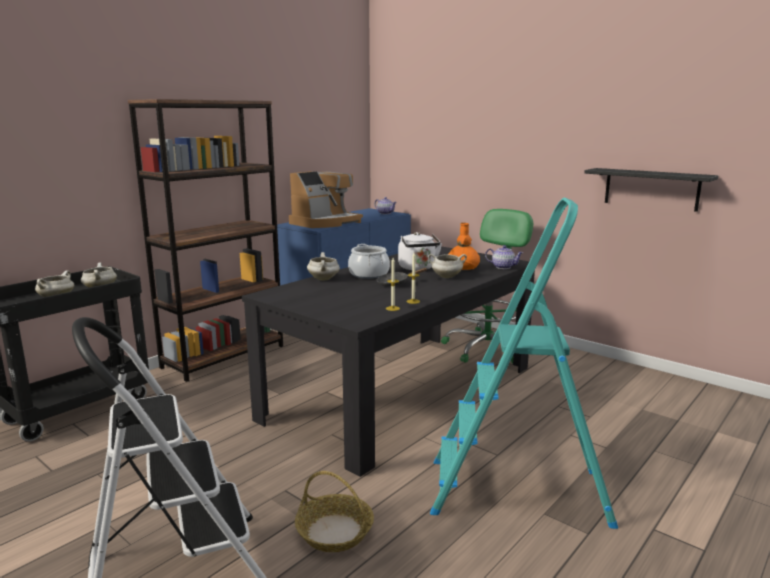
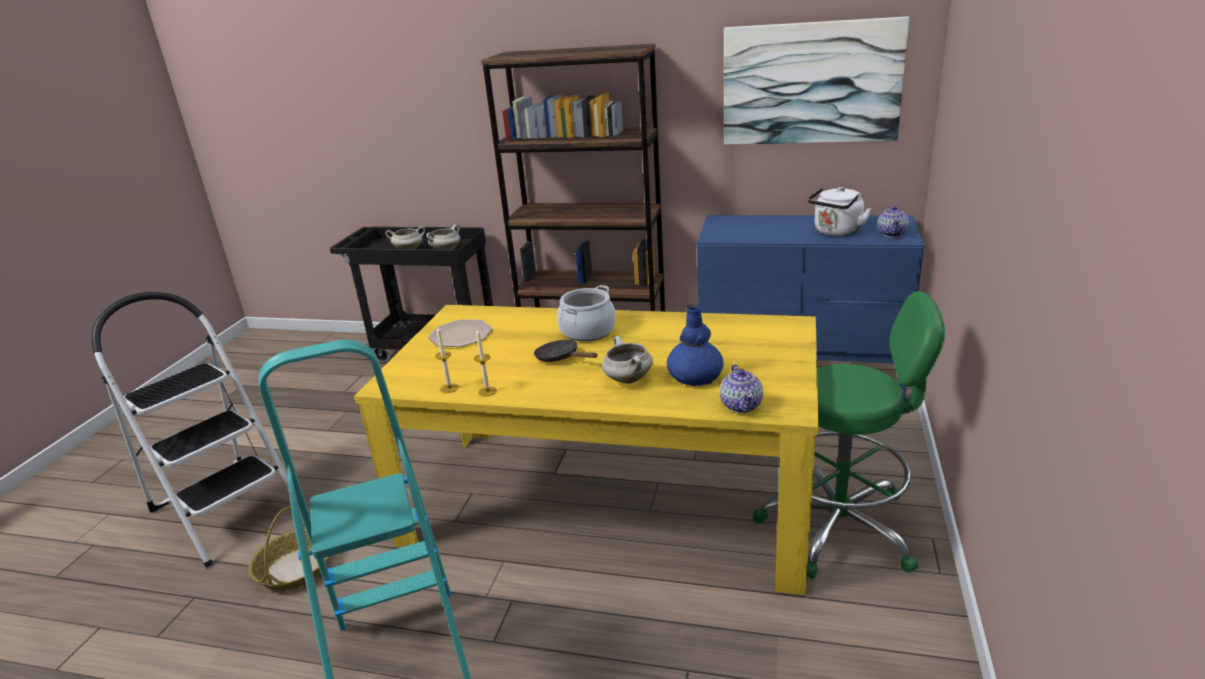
camera: 65 degrees right, 10 degrees up
black dining table [242,246,535,477] -> yellow dining table [354,305,819,595]
coffee machine [289,171,363,228] -> none
white cooking pot [307,252,340,281] -> none
white kettle [398,232,442,271] -> white kettle moved to [808,187,872,236]
orange vase [449,223,480,270] -> blue vase [667,305,724,386]
black shelf [584,168,718,212] -> none
none -> plate [428,319,492,347]
none -> picture [724,16,910,145]

